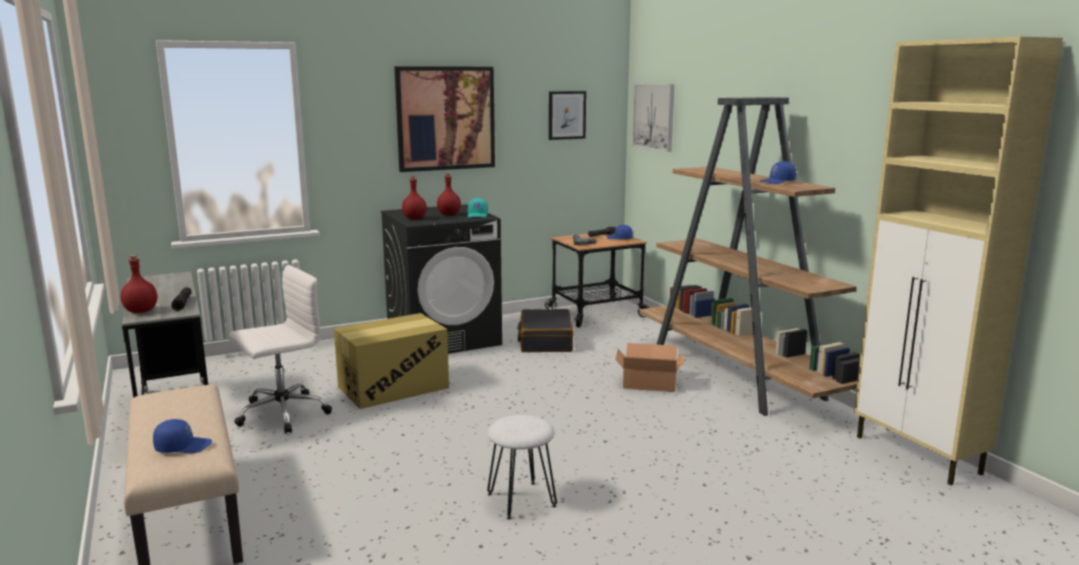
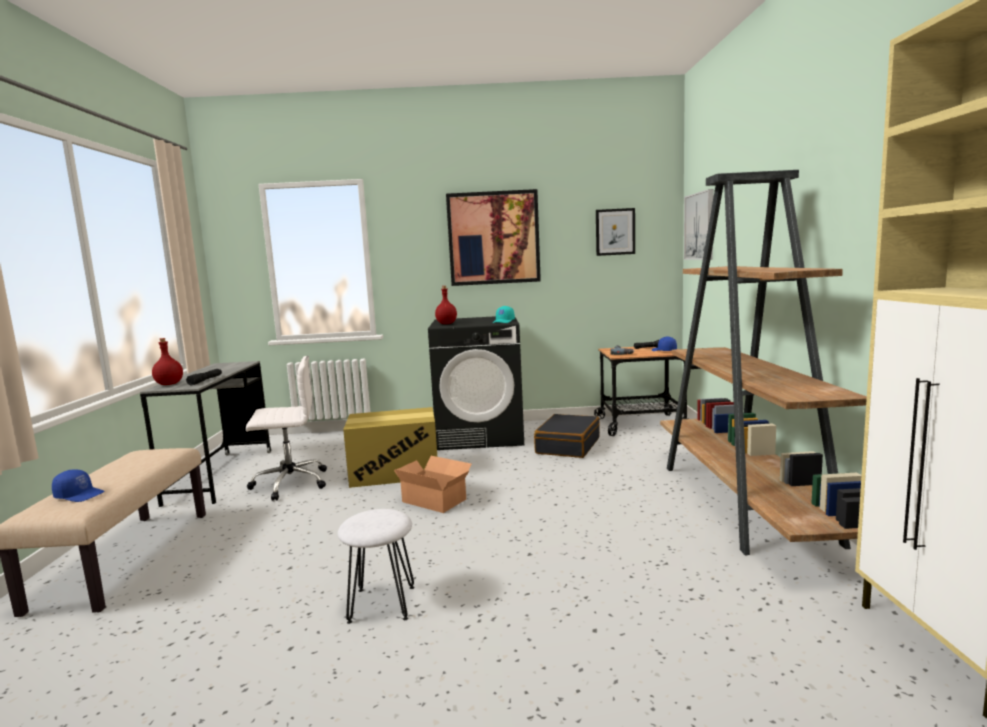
camera: 25 degrees right, 5 degrees down
red bottle [437,173,461,215] -> none
cardboard box [615,343,684,392] -> cardboard box moved to [394,456,471,513]
blue cap [761,161,796,184] -> none

